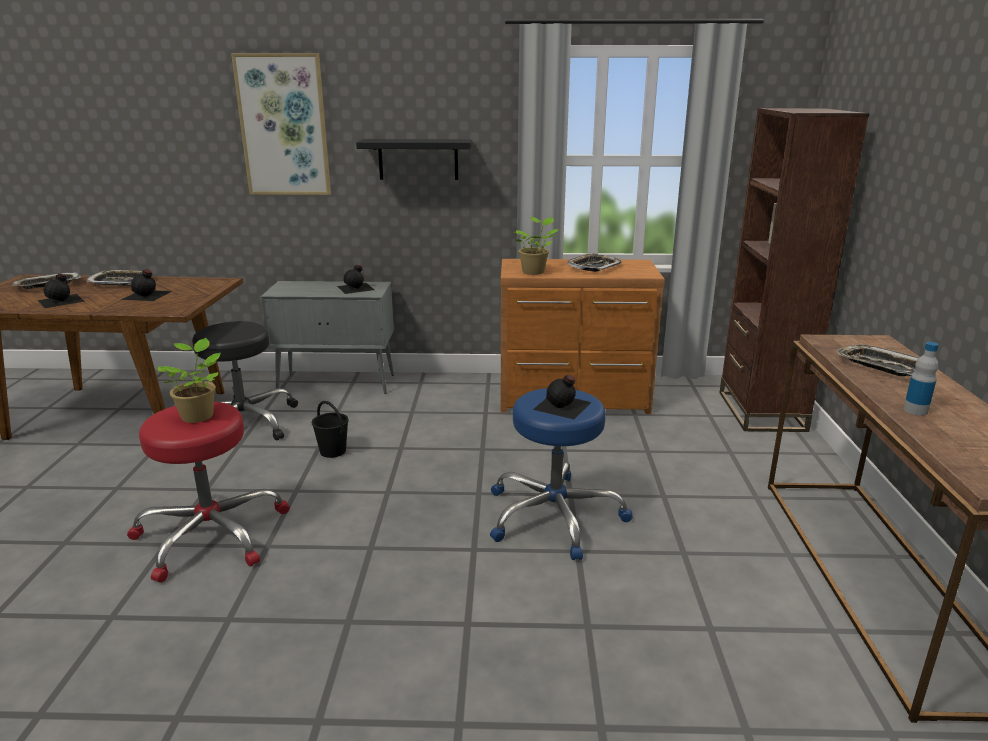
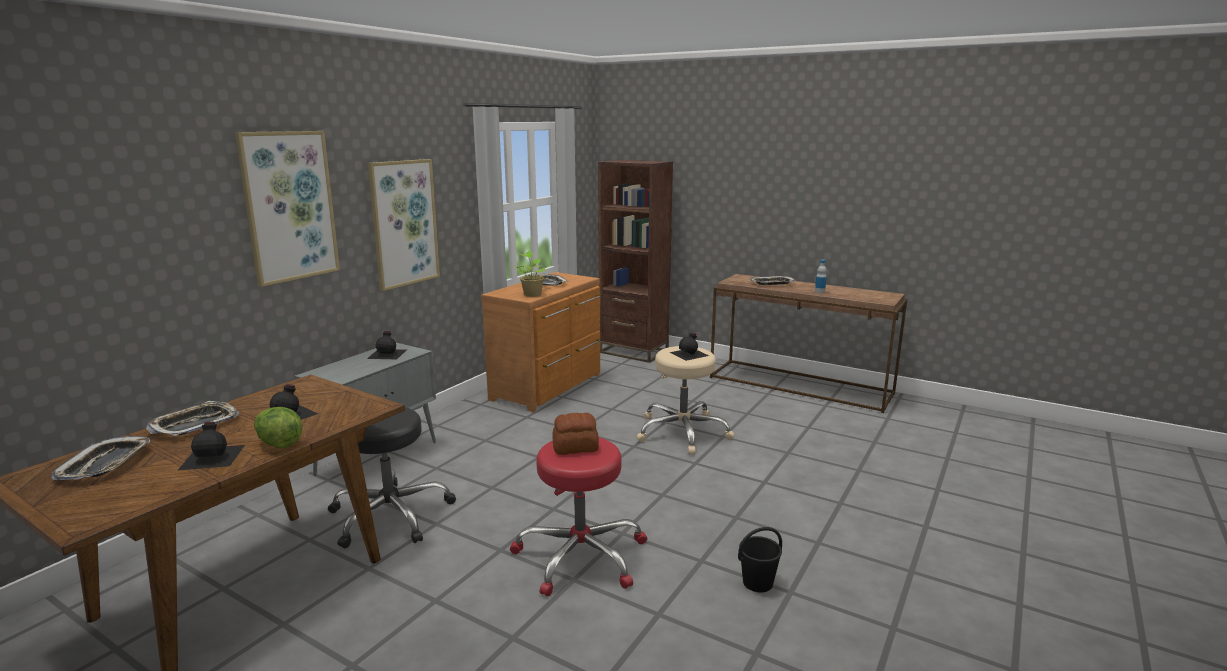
camera: 60 degrees left, 5 degrees down
potted plant [158,338,220,423] -> bread [553,413,599,455]
black bucket [312,401,349,458] -> black bucket moved to [738,527,782,592]
black shelf [356,139,472,180] -> picture [368,159,440,291]
blue stool [490,388,632,560] -> beige stool [636,346,735,455]
none -> lettuce [254,407,303,449]

